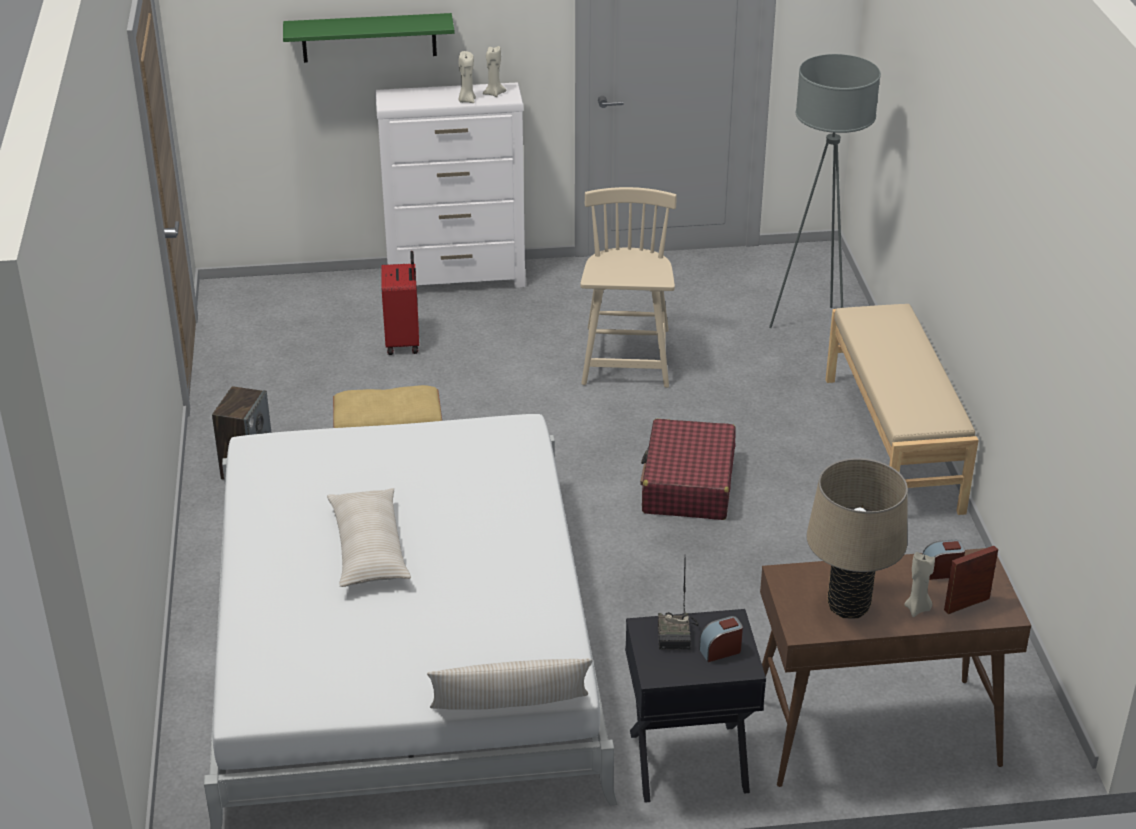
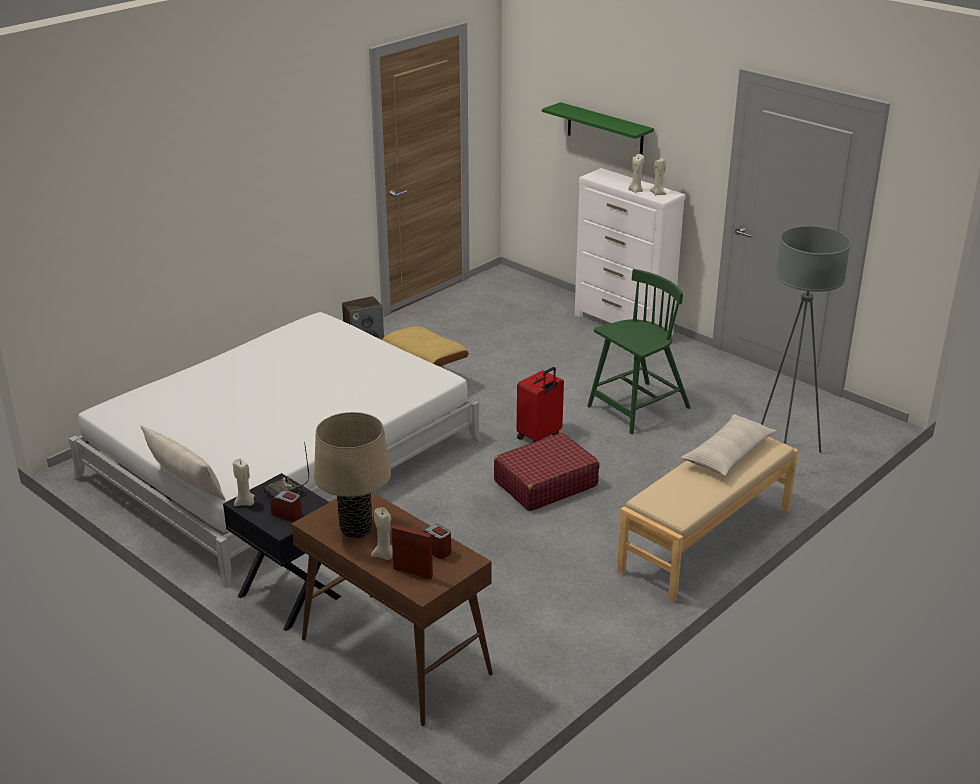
camera: 50 degrees right, 5 degrees down
beige pillow [327,488,411,587] -> beige pillow moved to [681,414,777,476]
red suitcase [381,251,419,355] -> red suitcase moved to [517,367,564,443]
beige chair [580,187,677,388] -> green chair [587,269,691,434]
none -> beige candle [233,458,255,506]

